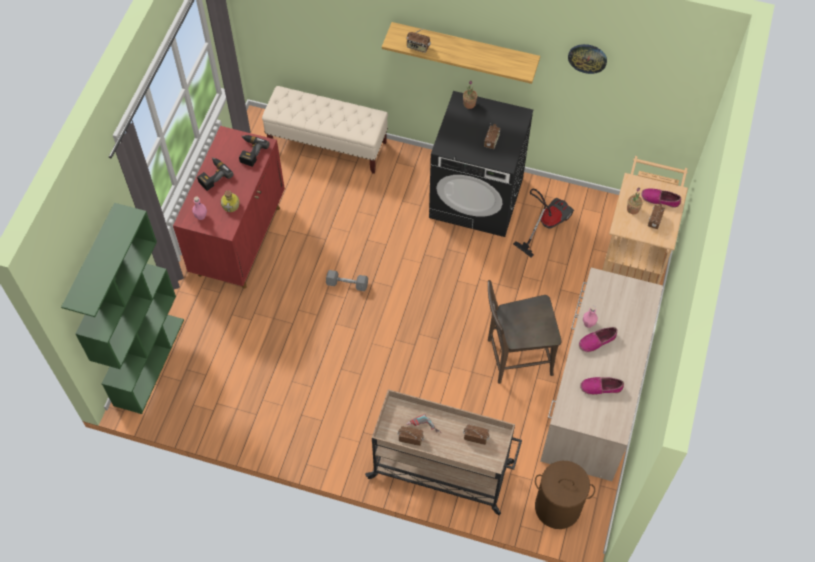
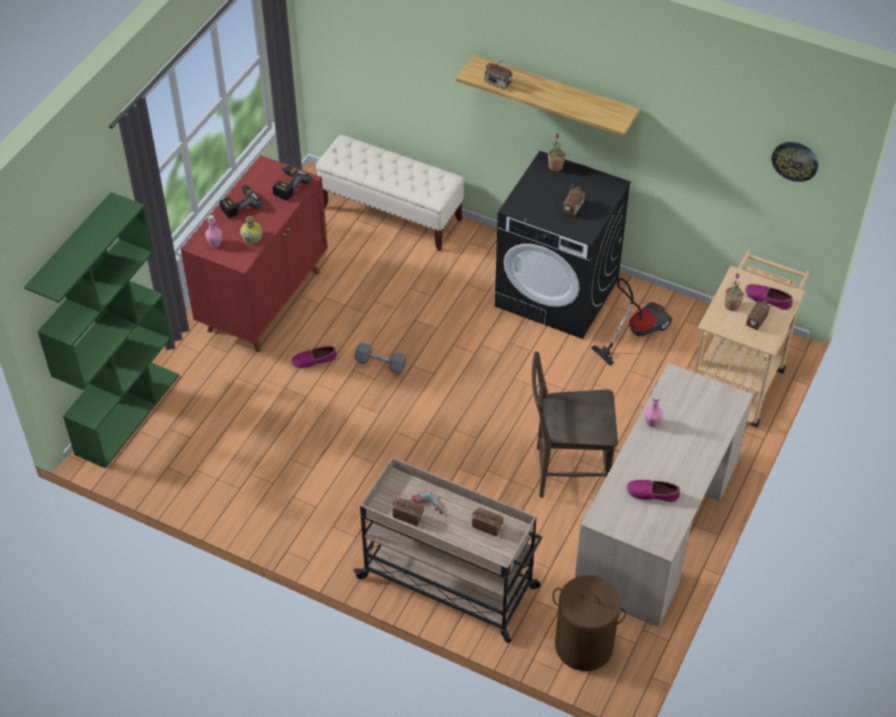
camera: 10 degrees right, 10 degrees down
wall clock [568,44,607,74] -> wall clock moved to [771,142,818,182]
shoe [579,327,617,352] -> shoe moved to [291,346,337,369]

